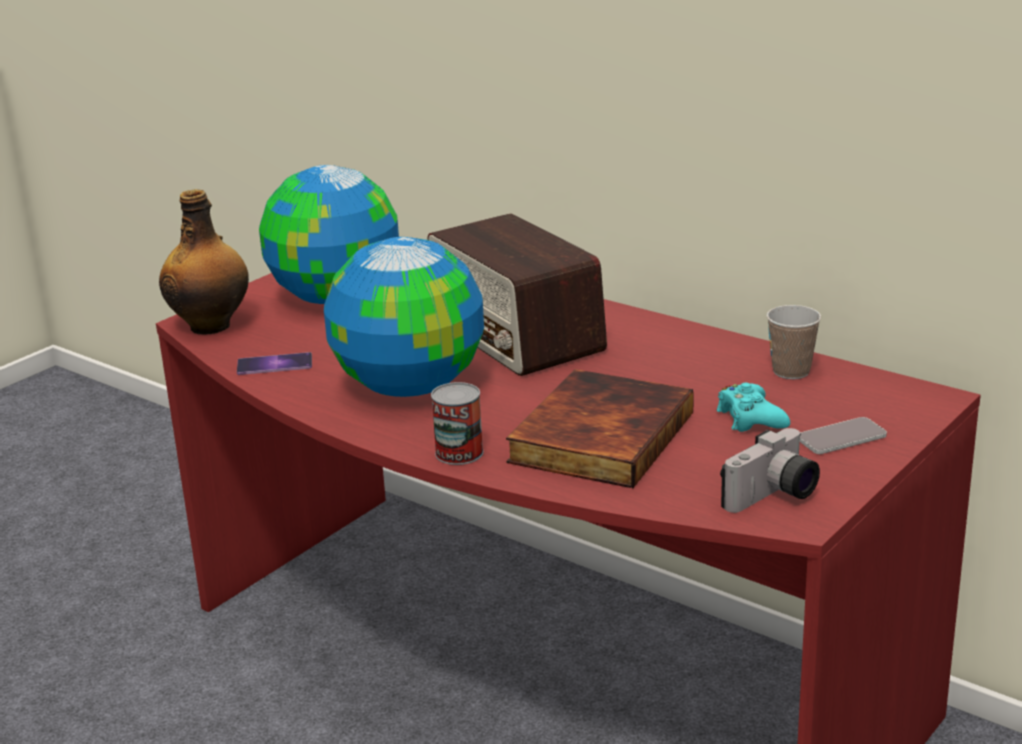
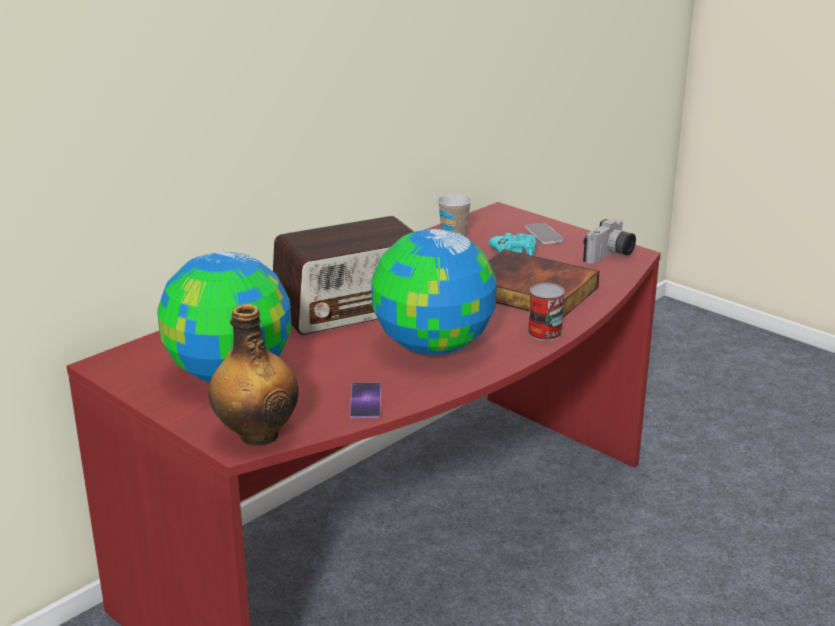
camera: 85 degrees left, 0 degrees up
camera [720,428,820,513] -> camera turned 75 degrees clockwise [583,219,636,264]

